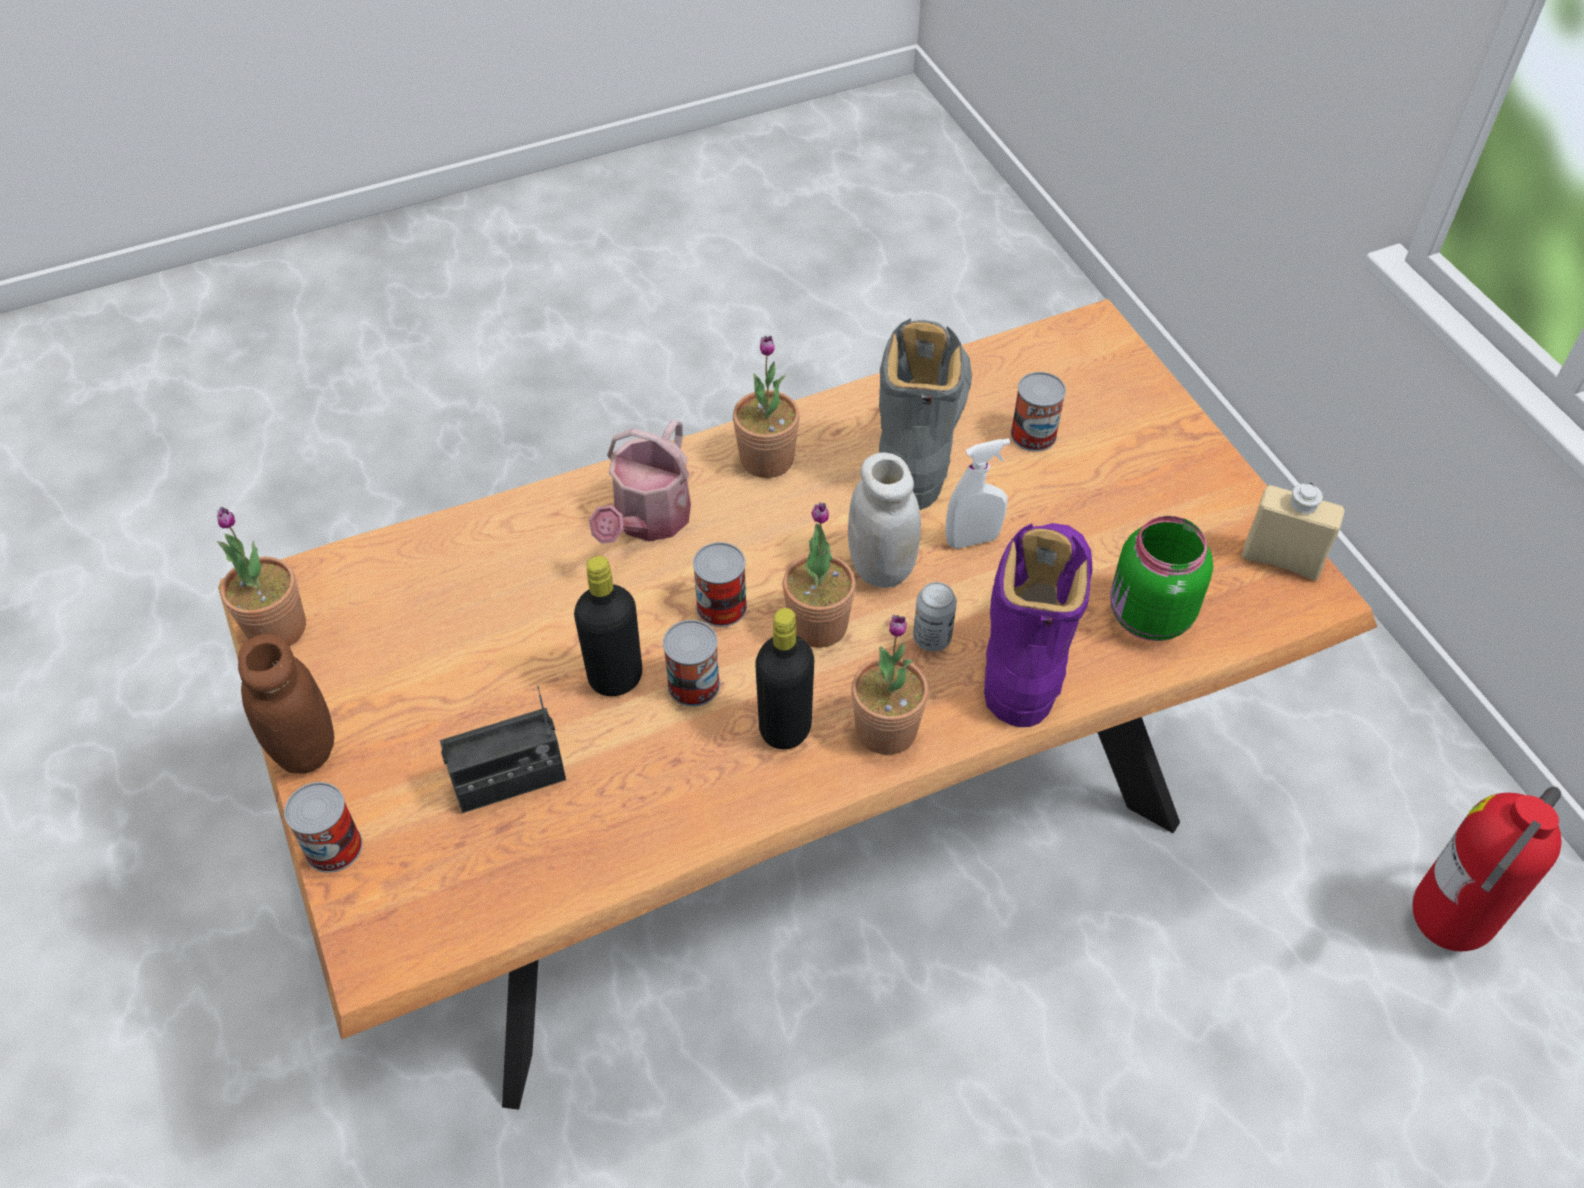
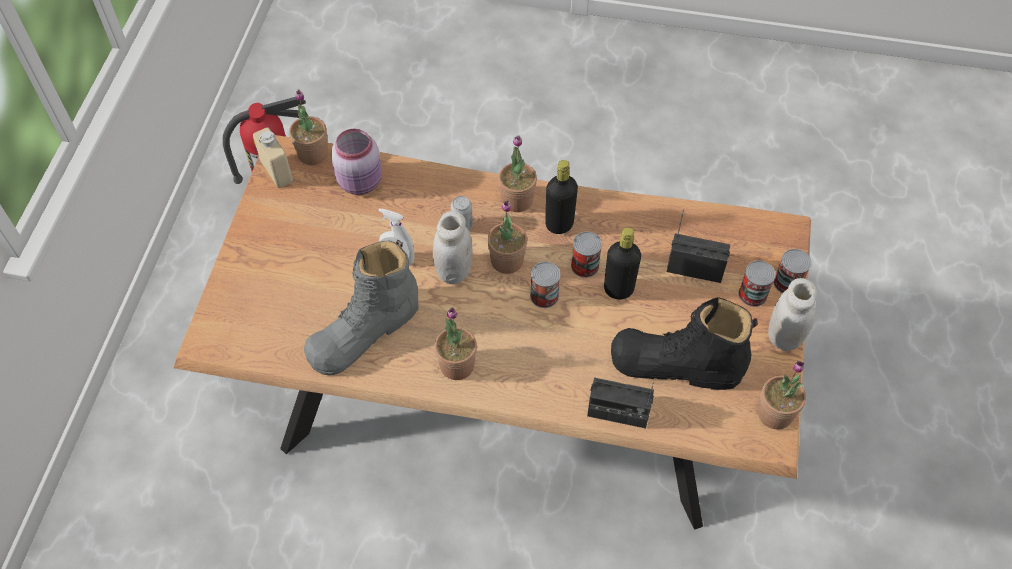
camera: 145 degrees left, 5 degrees up
brown jar [238,634,334,774] -> white jar [768,278,817,351]
watering can [589,419,691,544] -> none
purple boot [984,523,1092,727] -> none
can [1011,372,1066,452] -> can moved to [738,261,776,307]
green jar [1110,516,1213,641] -> pink jar [331,129,382,195]
none -> potted plant [289,89,328,165]
none -> radio [587,378,654,428]
none -> black boot [611,297,758,390]

